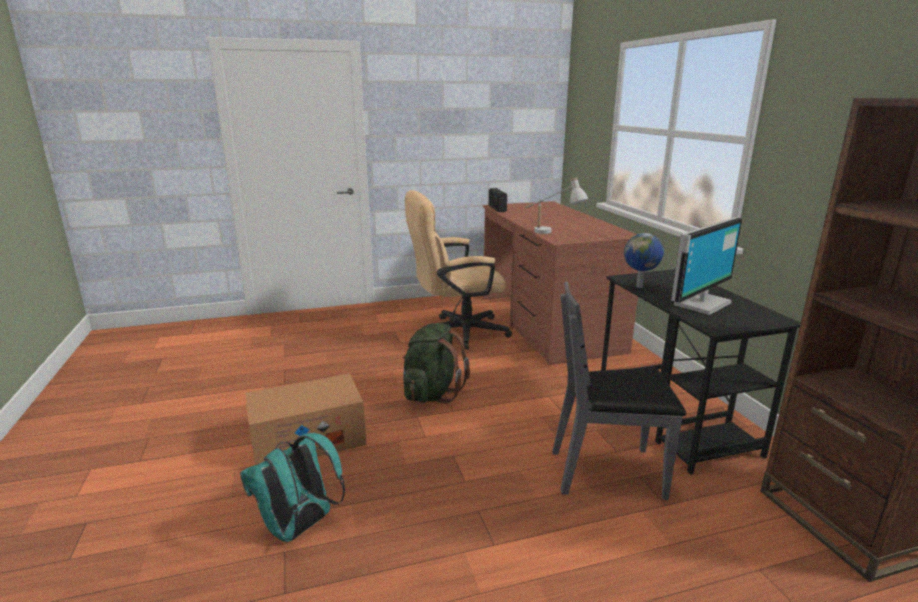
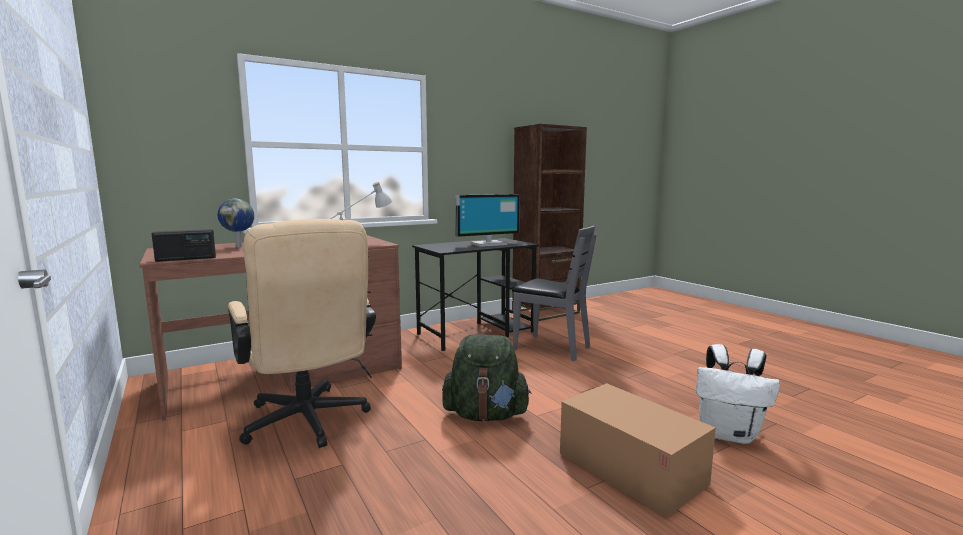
camera: 105 degrees left, 10 degrees down
turquoise backpack [240,433,345,542] -> white backpack [696,344,780,444]
grey chair [553,282,686,500] -> grey chair turned 45 degrees counterclockwise [512,226,597,361]
globe [624,233,664,288] -> globe moved to [218,199,254,247]
monitor [671,217,742,315] -> monitor turned 120 degrees clockwise [455,194,520,247]

